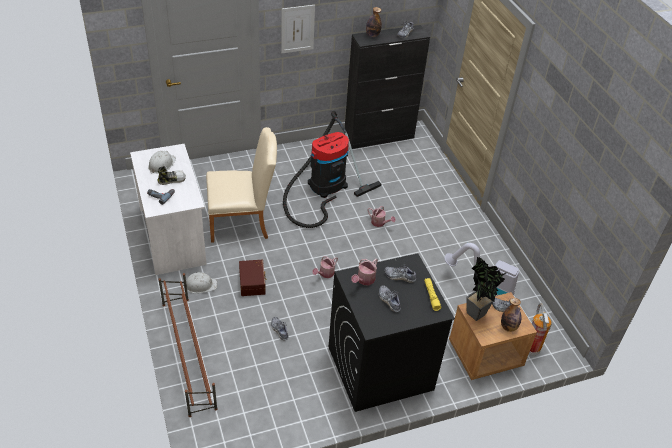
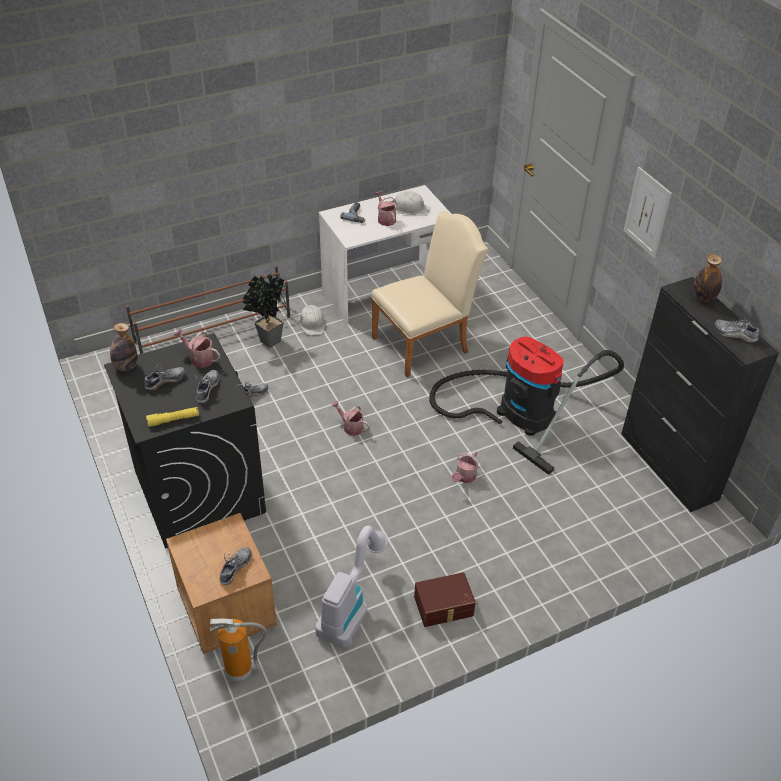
camera: 85 degrees right, 0 degrees up
shoe [157,166,186,185] -> watering can [374,191,397,226]
beige chair [206,127,277,243] -> beige chair turned 105 degrees counterclockwise [371,211,488,377]
brown storage box [239,260,267,296] -> brown storage box moved to [414,572,476,627]
potted plant [467,257,508,321] -> potted plant moved to [243,274,285,348]
bottle [501,298,522,332] -> bottle moved to [110,323,137,371]

